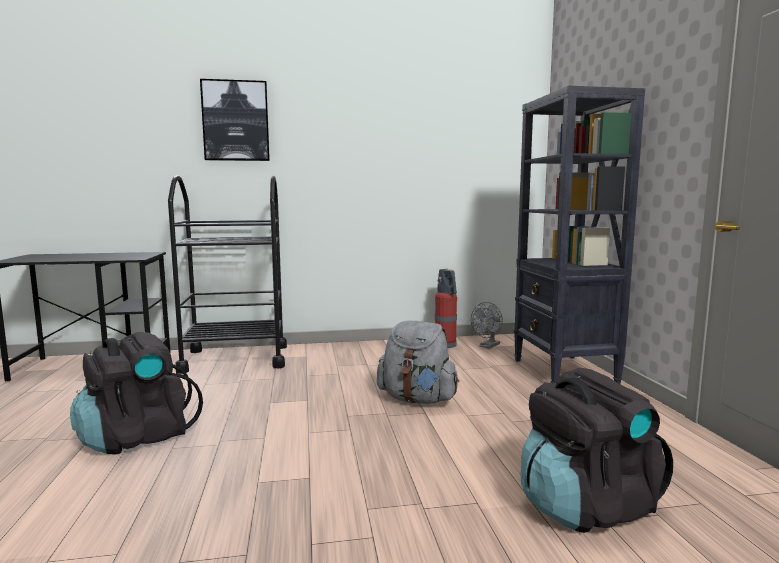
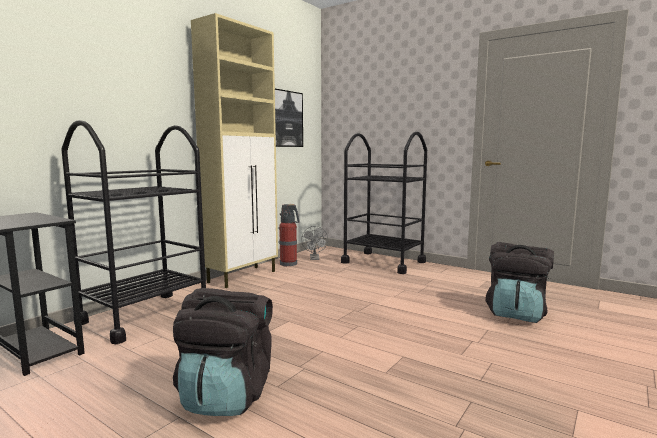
camera: 45 degrees left, 0 degrees up
picture [200,79,270,161] -> picture moved to [275,89,303,147]
grey backpack [377,321,459,404] -> none
black bookcase [514,86,645,384] -> black cart [341,132,427,274]
none -> beige cabinet [191,13,278,288]

